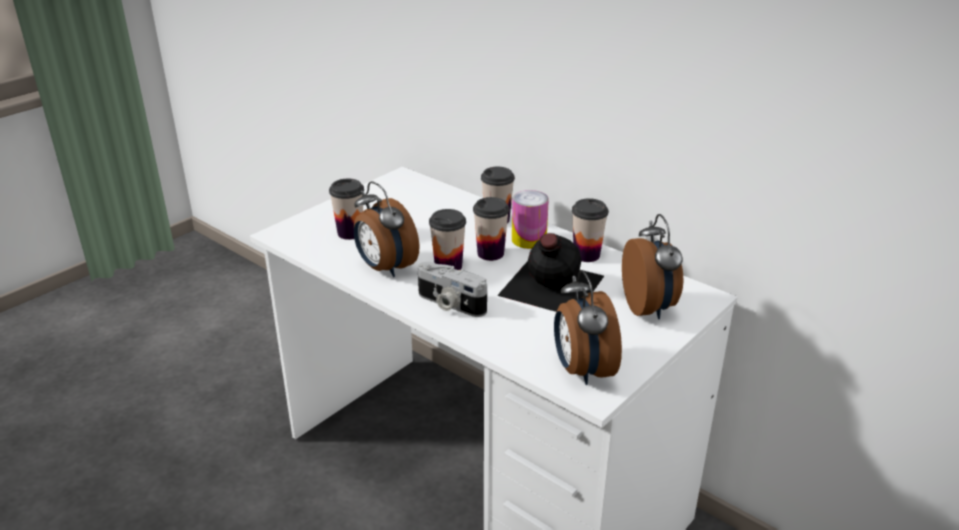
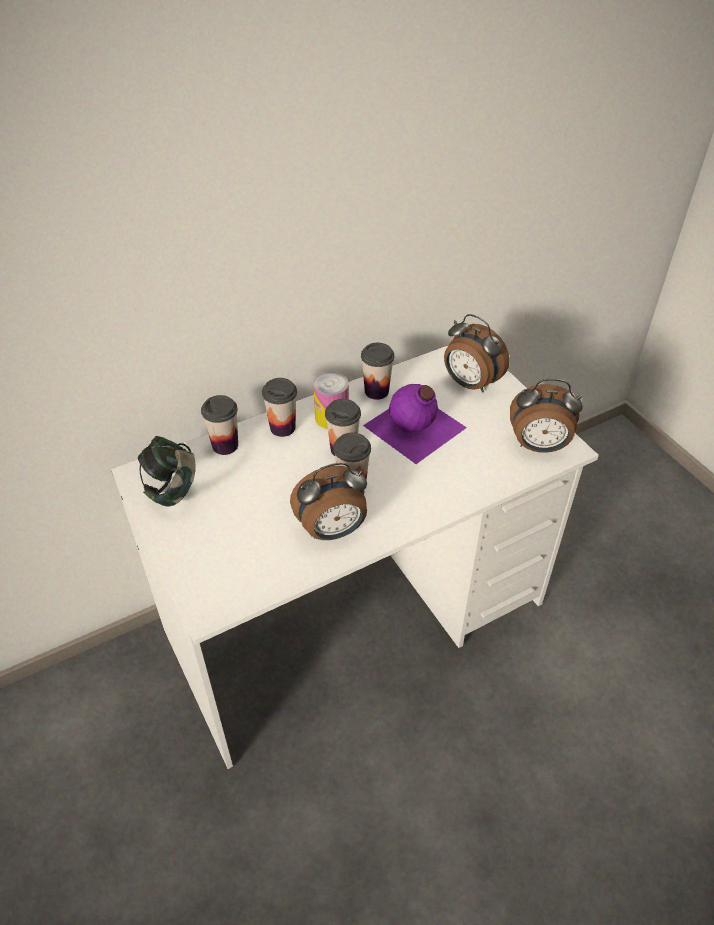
camera: 70 degrees left, 15 degrees up
cup [329,179,364,240] -> cup moved to [201,395,238,455]
camera [418,262,487,317] -> none
black bottle [497,233,604,312] -> purple bottle [363,384,467,464]
alarm clock [622,214,683,319] -> alarm clock turned 150 degrees counterclockwise [444,314,510,393]
none -> headphones [138,436,196,507]

